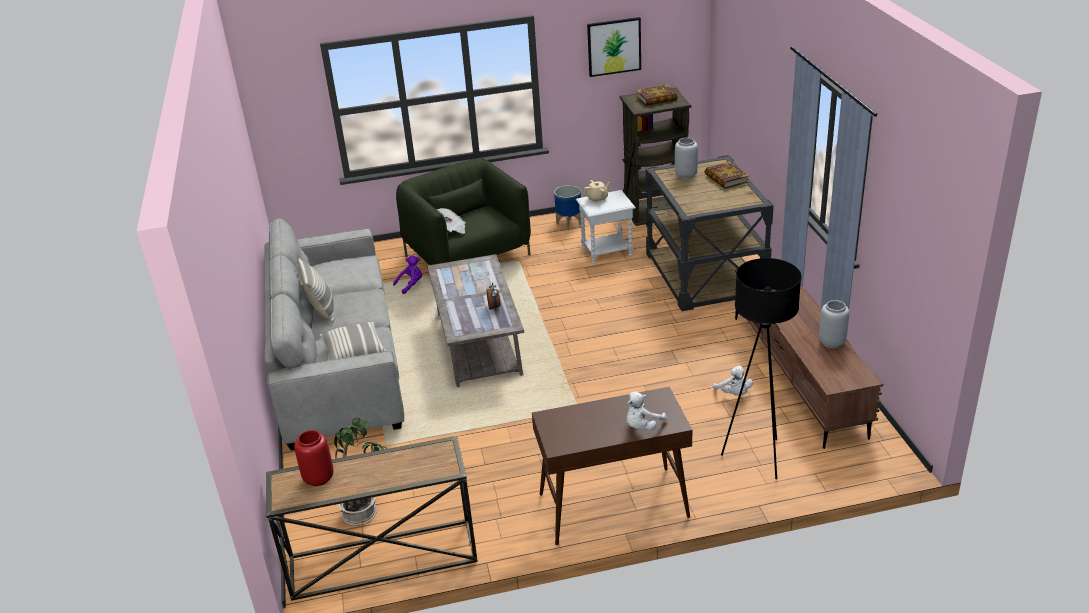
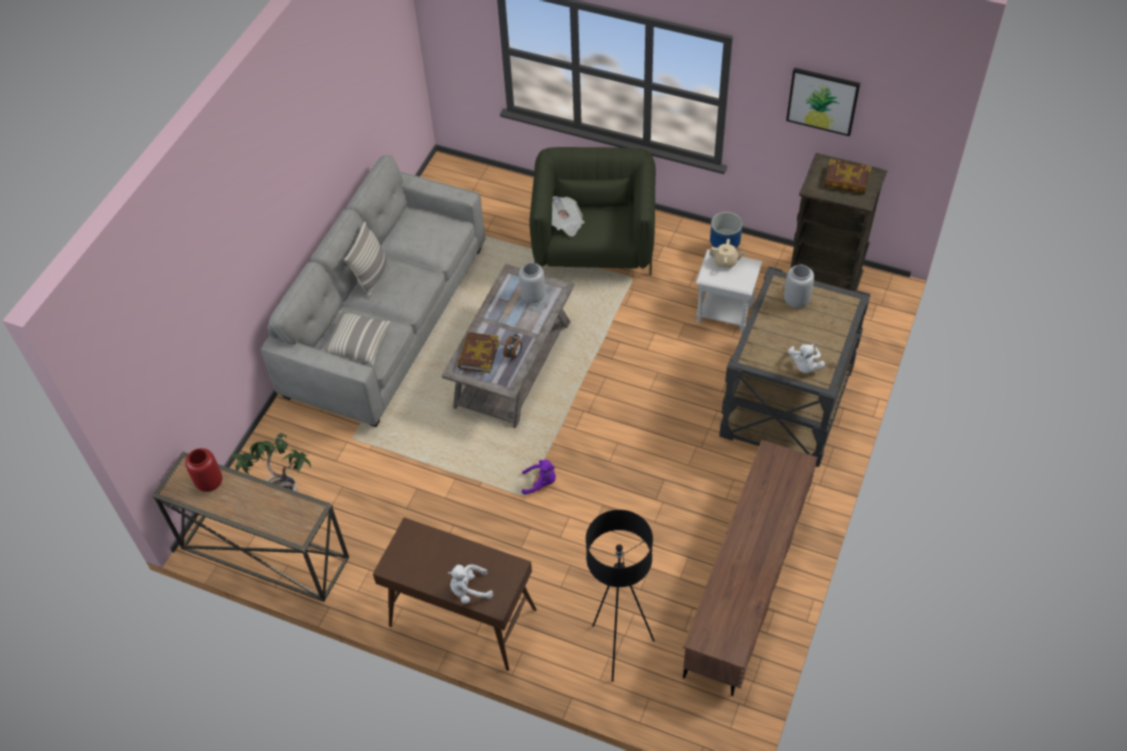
camera: 35 degrees right, 20 degrees up
purple plush toy [393,255,422,294] -> purple plush toy moved to [522,460,556,494]
book [704,162,749,189] -> book moved to [458,332,499,373]
white plush toy [713,365,753,396] -> white plush toy moved to [788,344,825,373]
grey vase [819,300,849,348] -> grey vase moved to [519,263,545,303]

